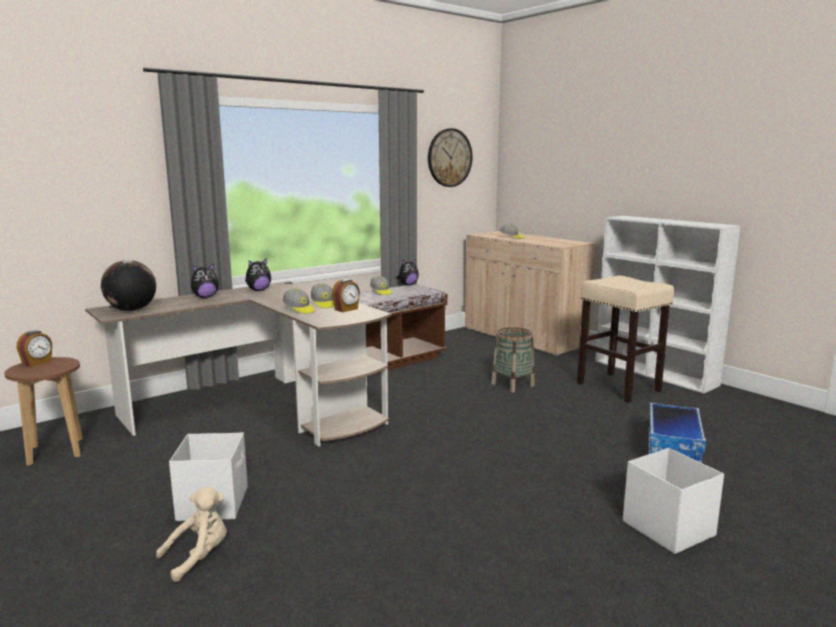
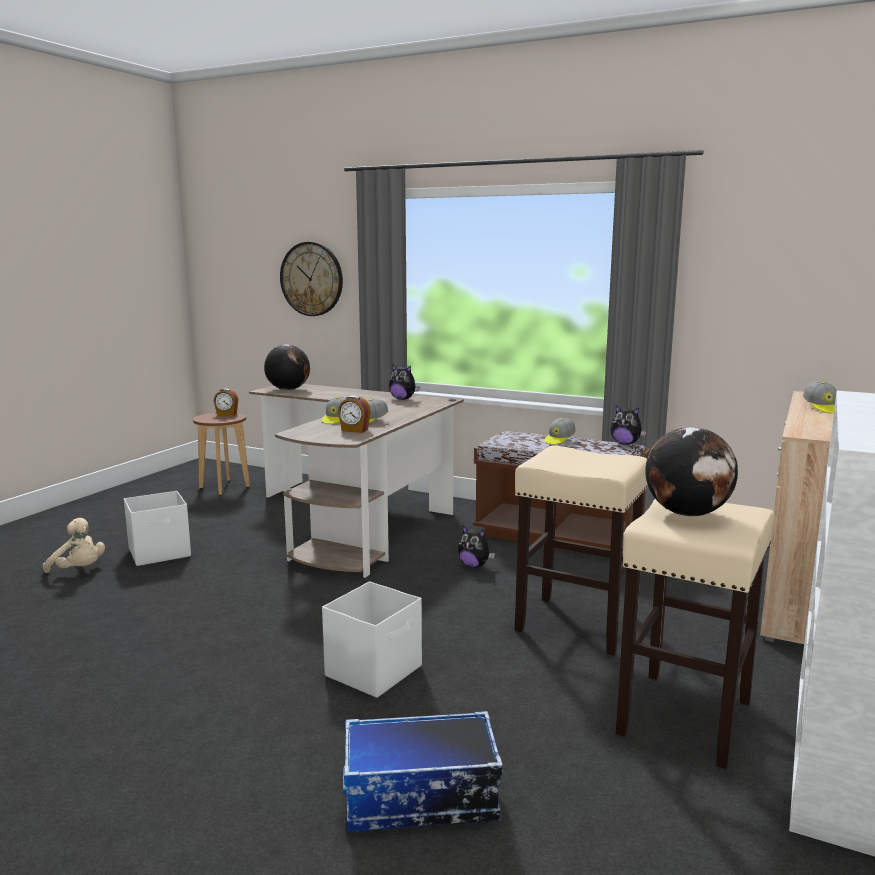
camera: 65 degrees right, 0 degrees up
plush toy [191,263,219,298] -> plush toy moved to [458,526,495,568]
wall clock [428,128,473,187] -> wall clock moved to [280,242,343,316]
basket [491,327,535,393] -> beige stool [515,446,648,656]
white storage box [623,448,724,554] -> white storage box moved to [322,582,422,698]
none -> globe [645,427,738,516]

